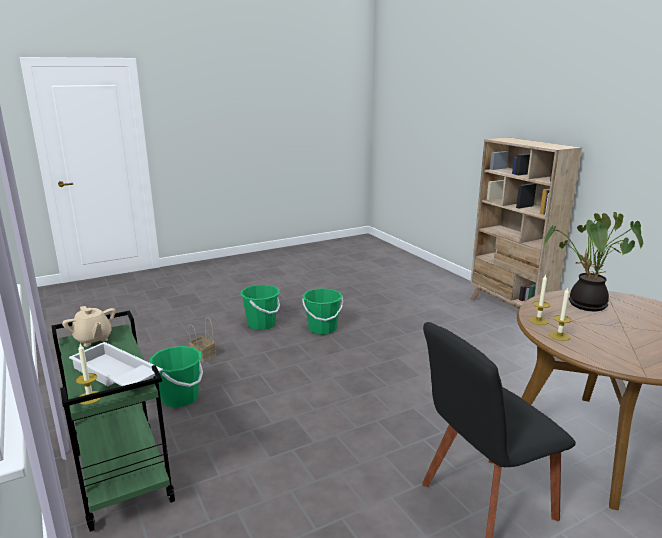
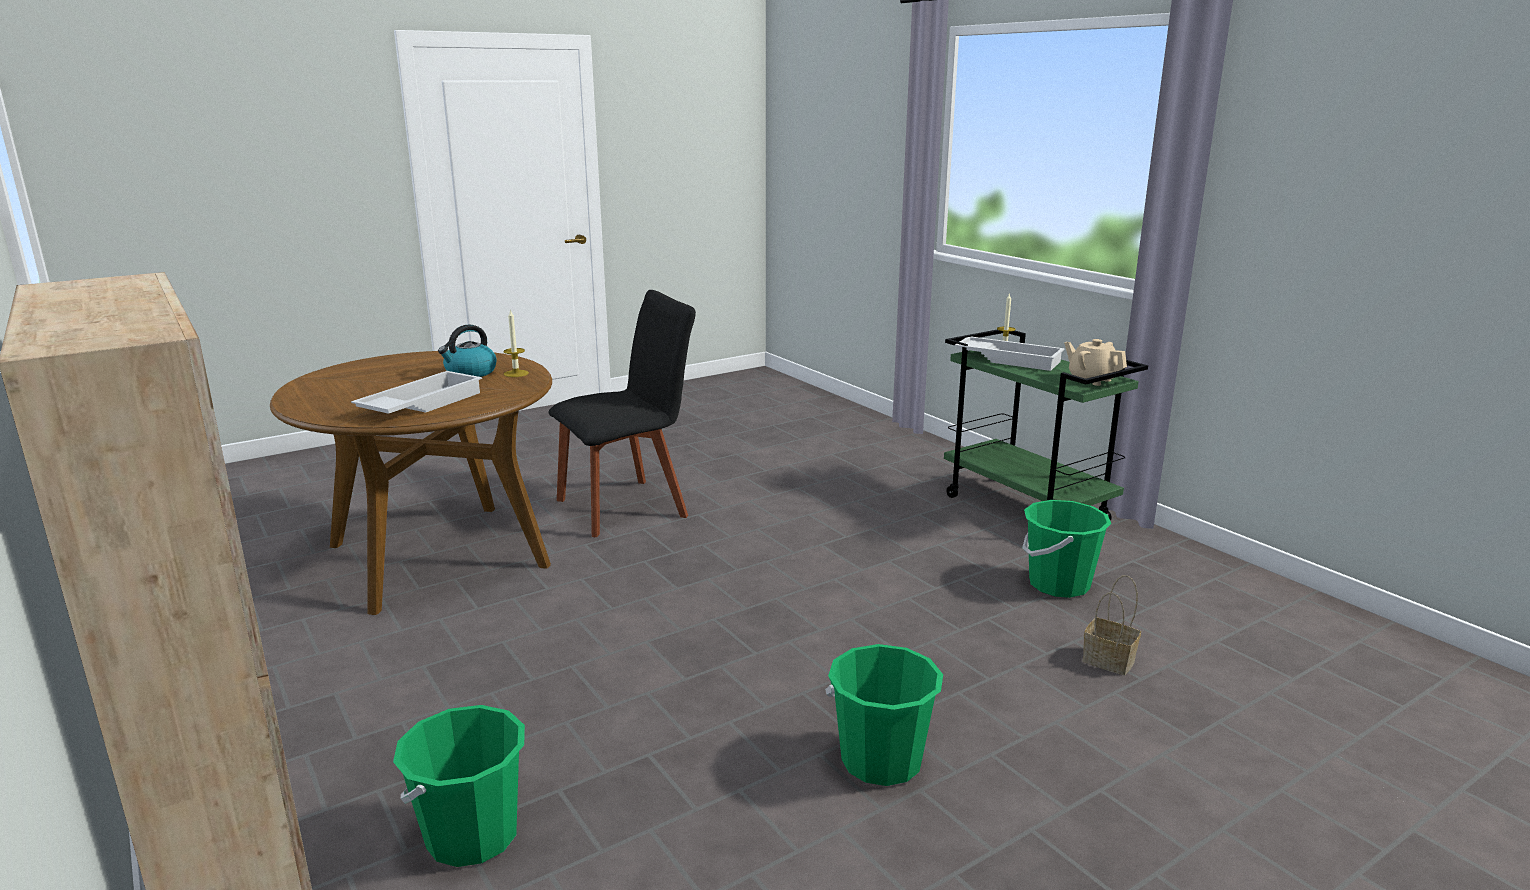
camera: 175 degrees right, 0 degrees up
green bucket [241,285,280,330] -> green bucket moved to [393,705,525,867]
candle [529,275,550,325] -> none
potted plant [543,212,643,311] -> white tray [351,371,482,414]
none -> kettle [438,324,497,377]

